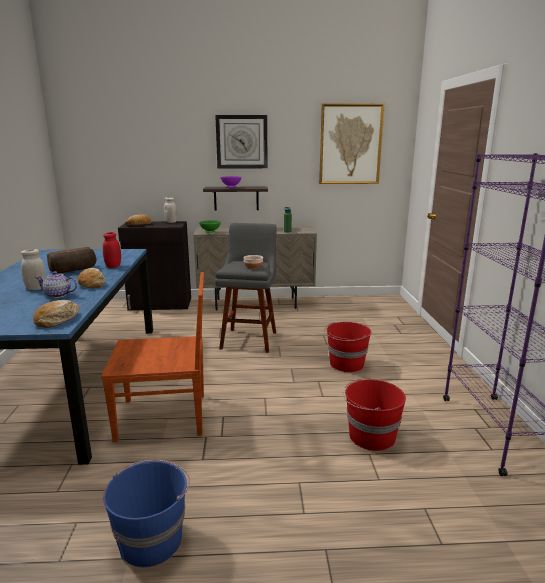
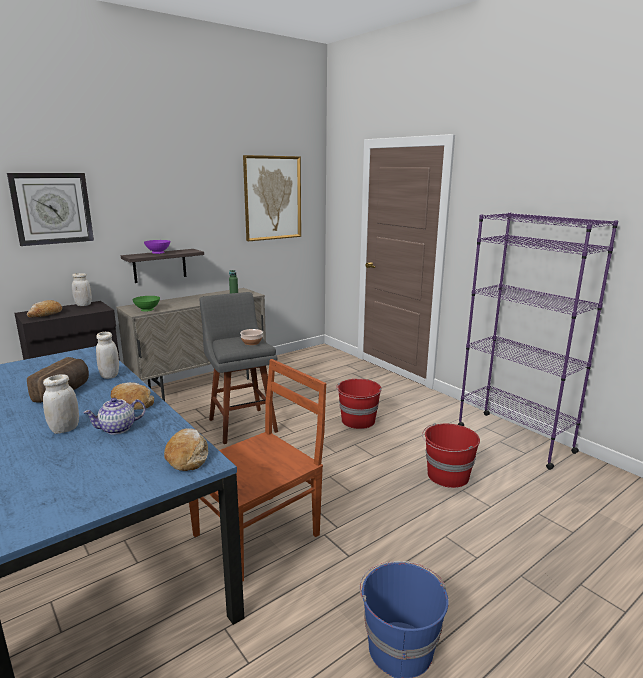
camera: 35 degrees left, 0 degrees up
red jar [103,232,121,268] -> white jar [96,332,119,379]
wall clock [215,115,267,169] -> wall clock moved to [7,173,94,246]

